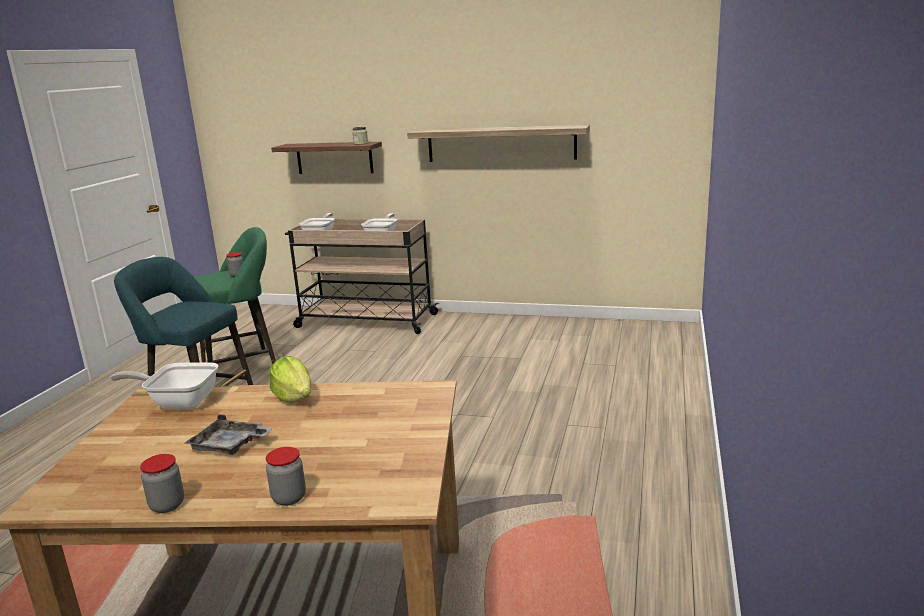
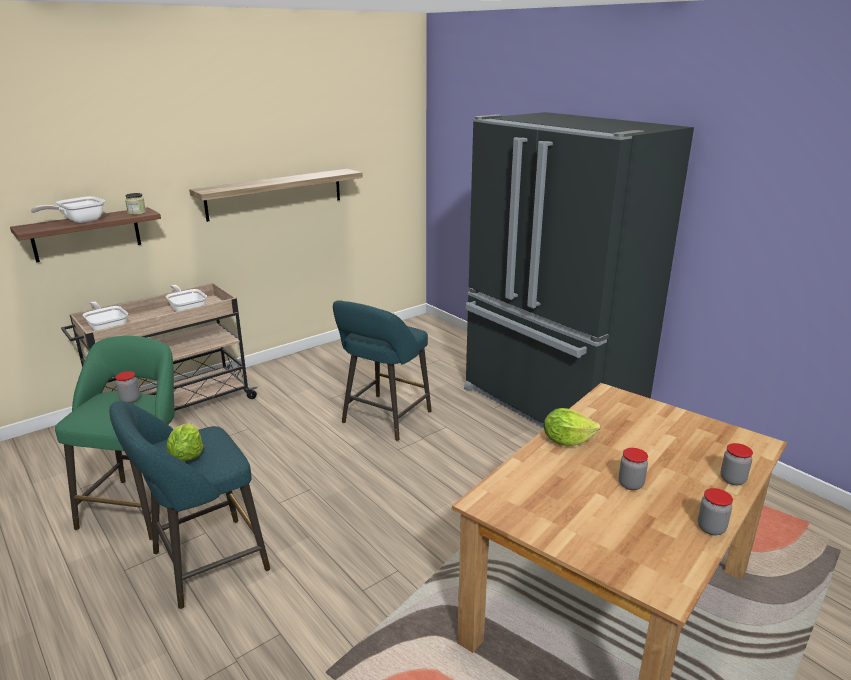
camera: 55 degrees left, 5 degrees up
frying pan [110,362,218,409] -> frying pan moved to [30,196,105,223]
grey tray [185,414,273,455] -> jar [619,448,648,490]
none -> lettuce [167,423,204,461]
none -> turquoise stool [333,300,432,441]
none -> black fridge [464,112,694,428]

